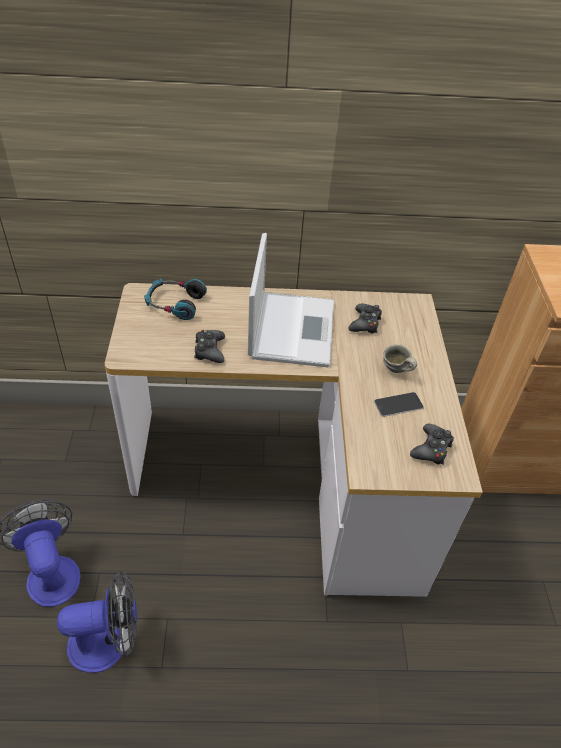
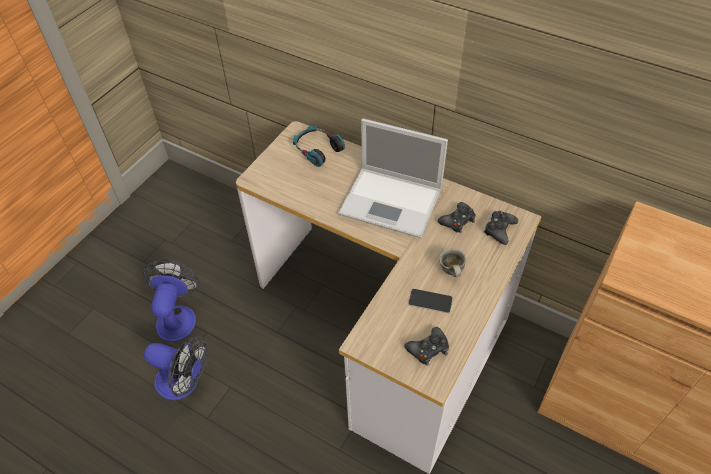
camera: 35 degrees right, 5 degrees up
black game controller [194,330,225,363] -> black game controller moved to [484,211,518,245]
laptop [248,233,334,367] -> laptop turned 75 degrees clockwise [338,119,448,238]

